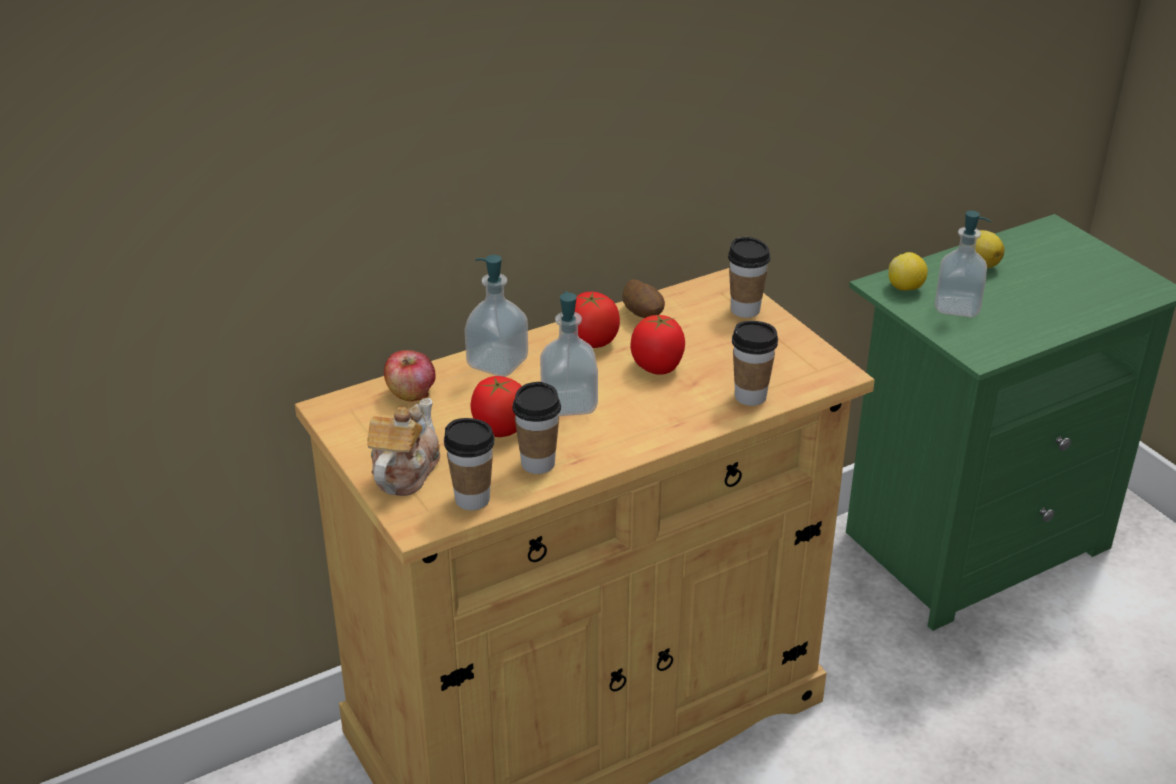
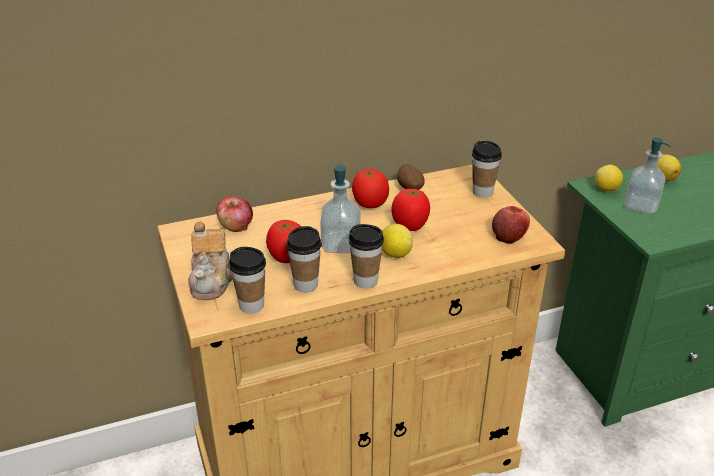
camera: 10 degrees right, 0 degrees up
teapot [367,398,440,496] -> teapot turned 150 degrees clockwise [188,221,233,300]
soap dispenser [464,255,528,377] -> none
cup [732,321,778,406] -> cup moved to [349,224,384,288]
none -> lemon [382,224,413,258]
none -> apple [492,206,530,244]

